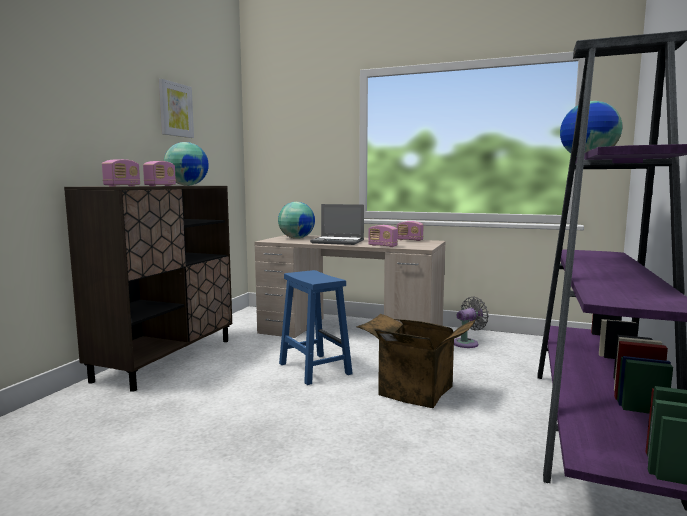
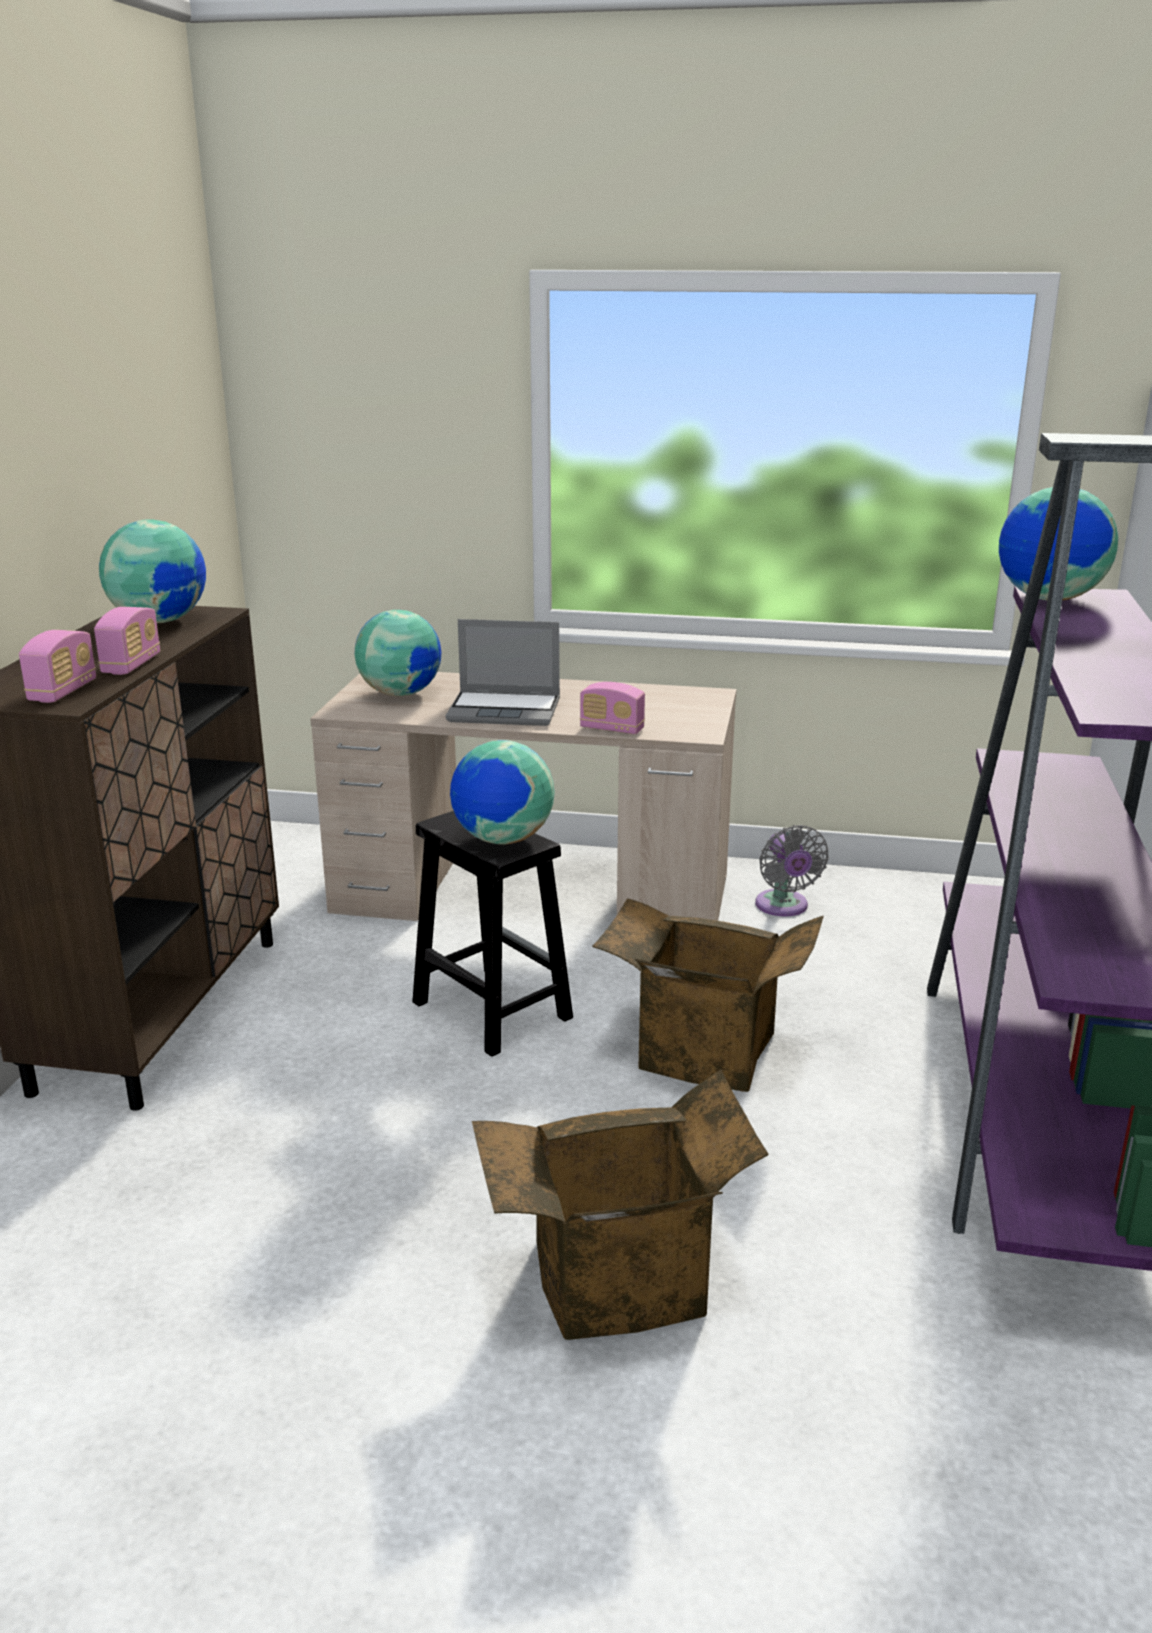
camera: 10 degrees left, 15 degrees up
picture [159,79,194,138] -> none
blue stool [279,270,353,385] -> black stool [412,811,573,1057]
radio [397,221,424,241] -> none
grey fan [454,296,489,348] -> grey fan turned 120 degrees clockwise [756,825,829,916]
none -> globe [450,740,555,845]
none -> cardboard box [472,1069,768,1340]

